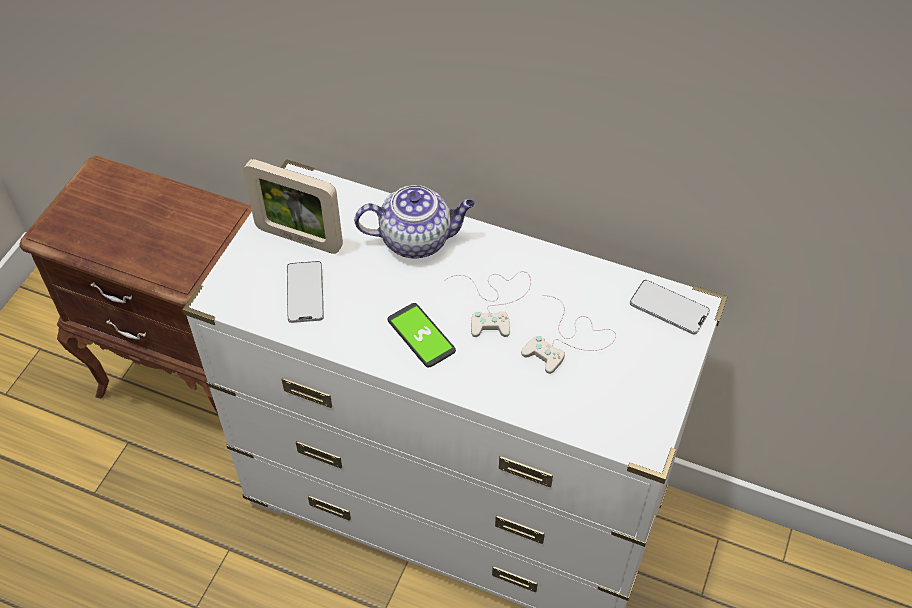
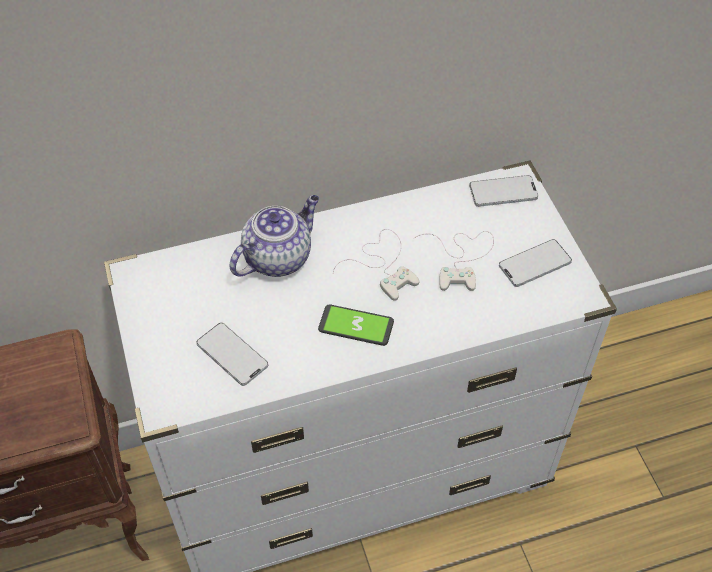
camera: 40 degrees left, 0 degrees up
picture frame [243,159,343,254] -> none
none -> phone [499,239,572,287]

